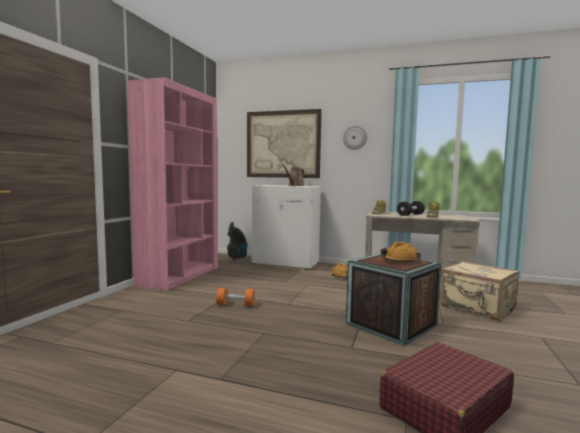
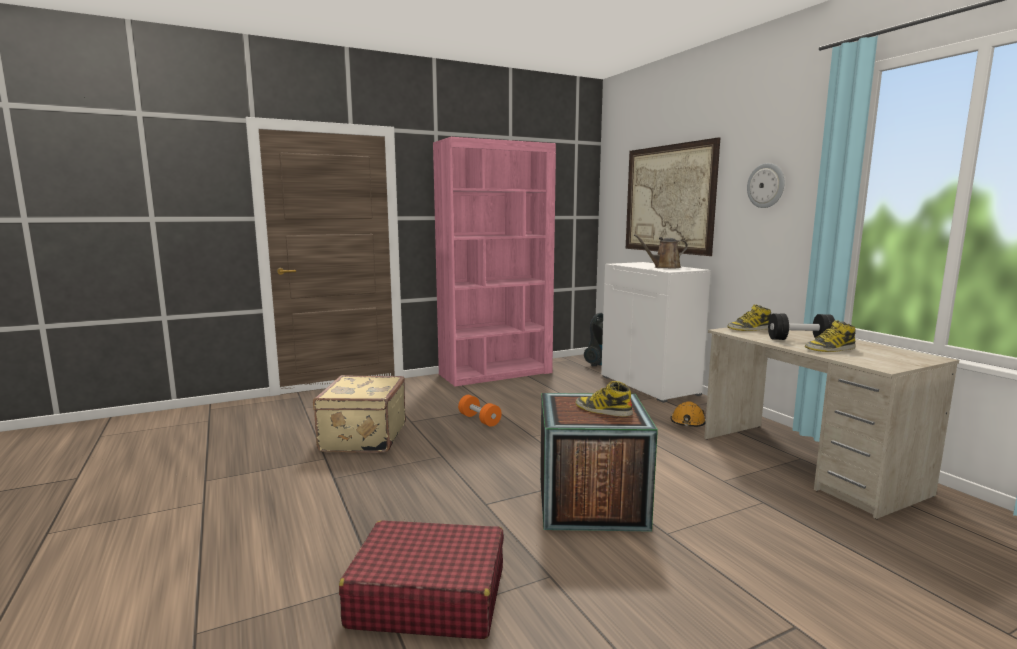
camera: 45 degrees right, 5 degrees up
orange hard hat [380,242,421,263] -> boot [575,381,633,417]
beige suitcase [441,261,520,321] -> beige suitcase moved to [313,375,406,453]

